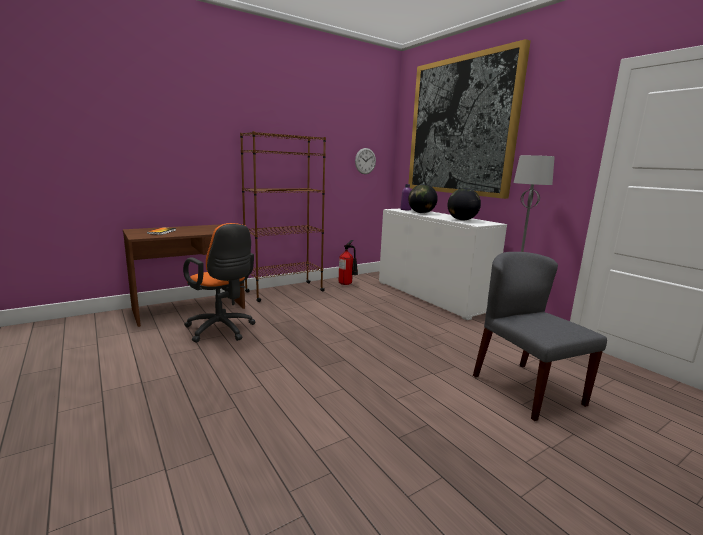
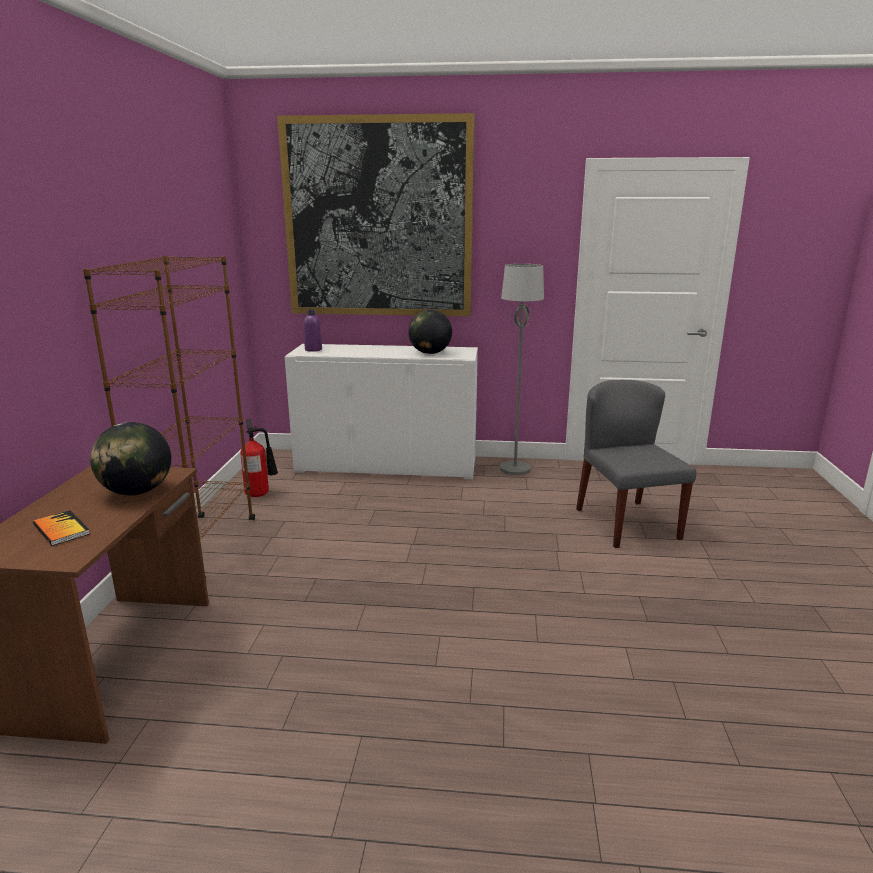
camera: 50 degrees left, 5 degrees up
orange office chair [183,223,255,343] -> none
wall clock [355,148,376,174] -> none
globe [408,184,438,213] -> globe moved to [90,422,171,496]
grey chair [473,252,607,421] -> grey chair turned 60 degrees clockwise [576,380,696,548]

